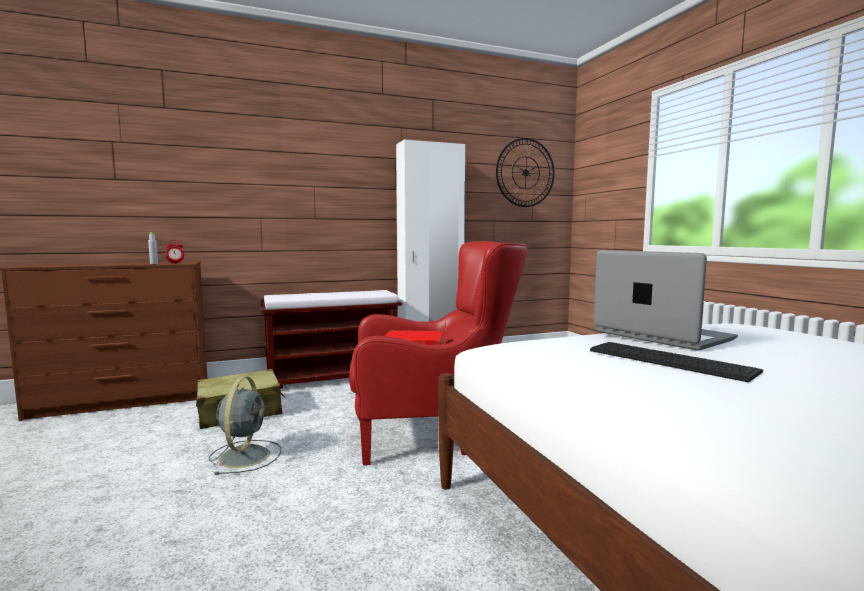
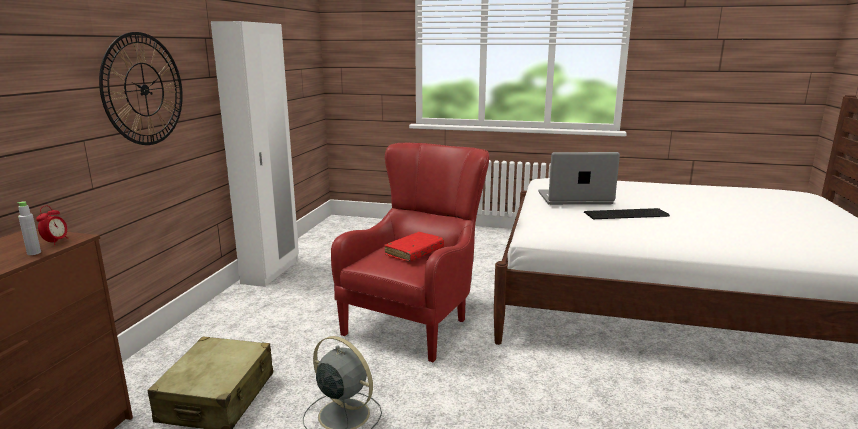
camera: 55 degrees left, 10 degrees up
brown bench [260,290,402,389] -> none
wall clock [496,138,555,207] -> wall clock moved to [99,32,183,145]

